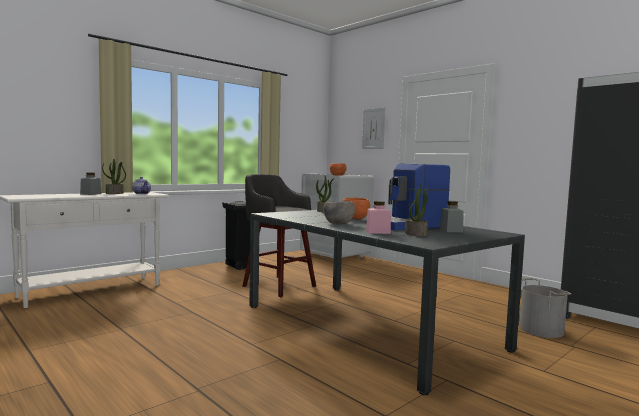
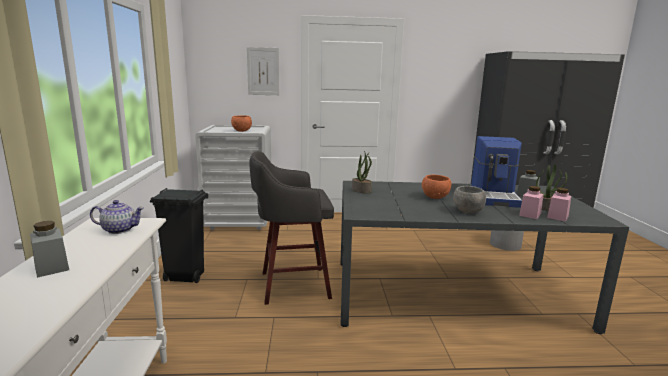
camera: 50 degrees left, 10 degrees up
potted plant [102,159,126,194] -> none
none -> pink jar [547,188,571,222]

